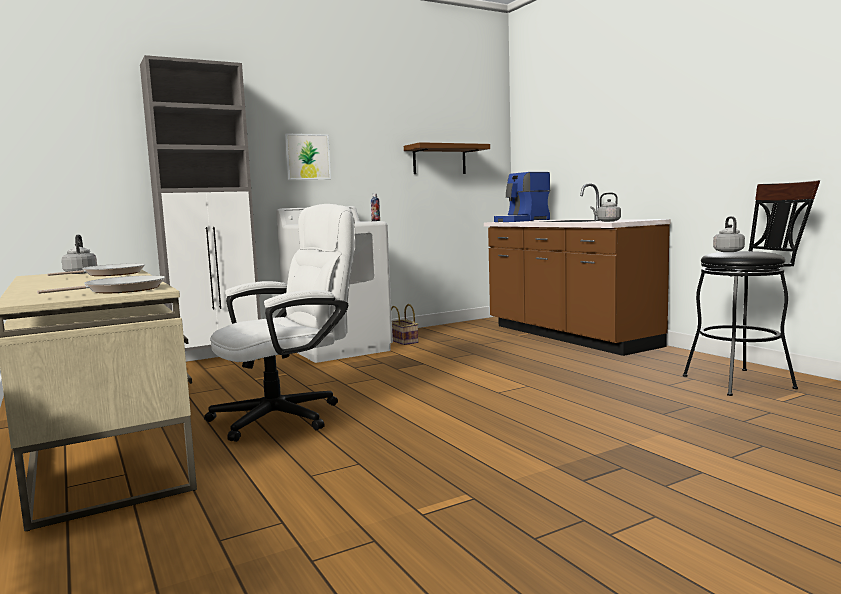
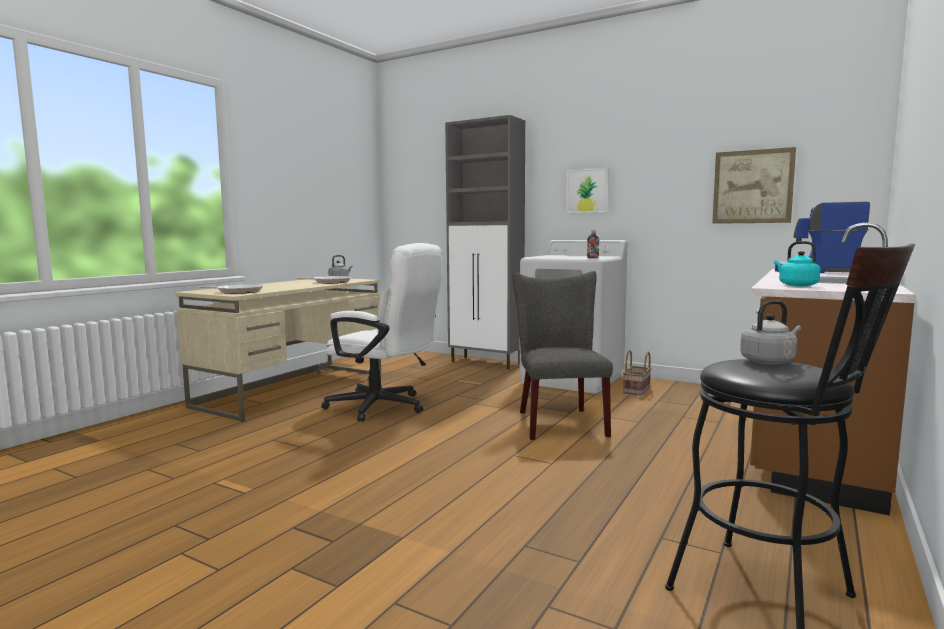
camera: 60 degrees right, 0 degrees up
brown shelf [404,142,490,174] -> picture [712,147,796,224]
grey kettle [590,192,621,222] -> turquoise kettle [774,241,820,287]
none -> grey chair [513,271,613,440]

